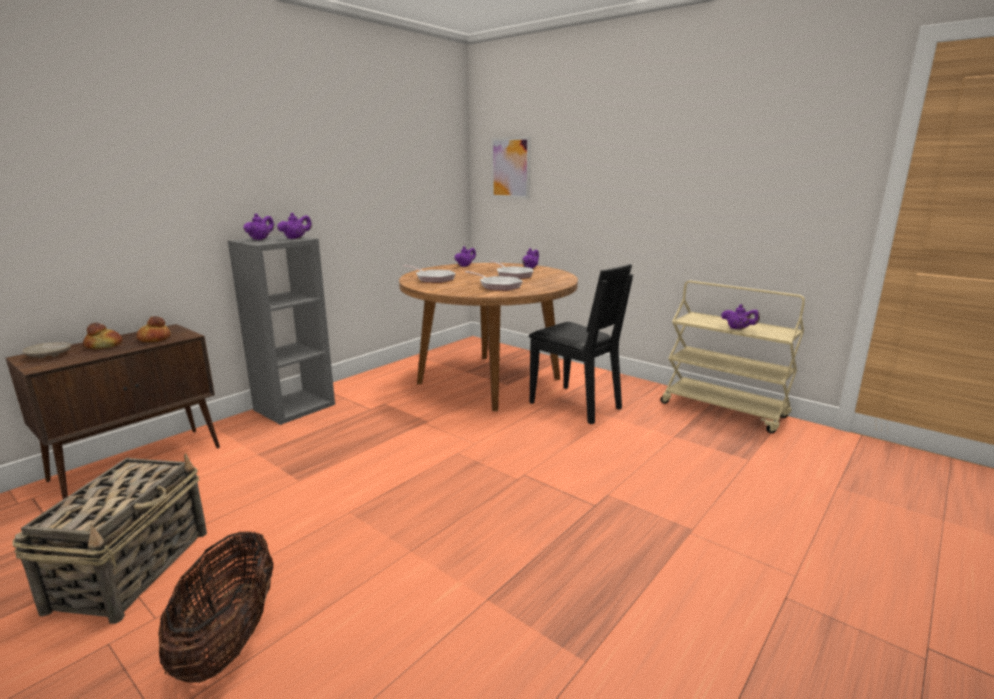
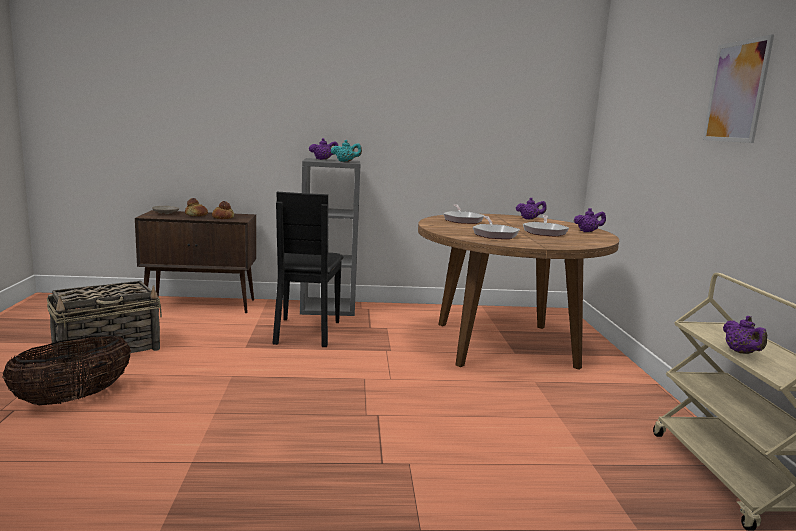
camera: 45 degrees right, 5 degrees down
purple teapot [277,213,312,239] -> turquoise teapot [331,140,362,162]
picture [491,136,531,199] -> picture moved to [703,34,774,143]
black chair [529,264,633,424] -> black chair moved to [272,192,344,347]

